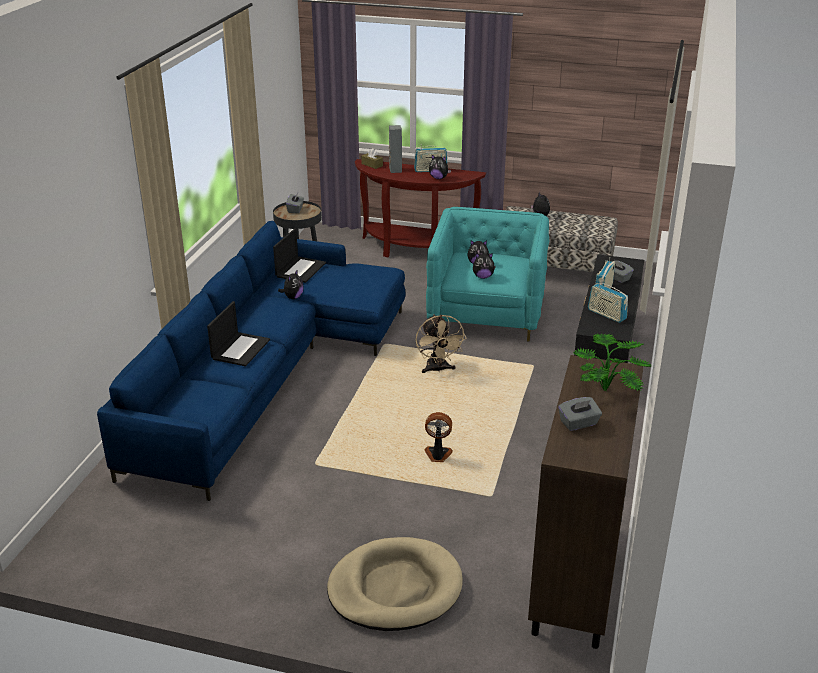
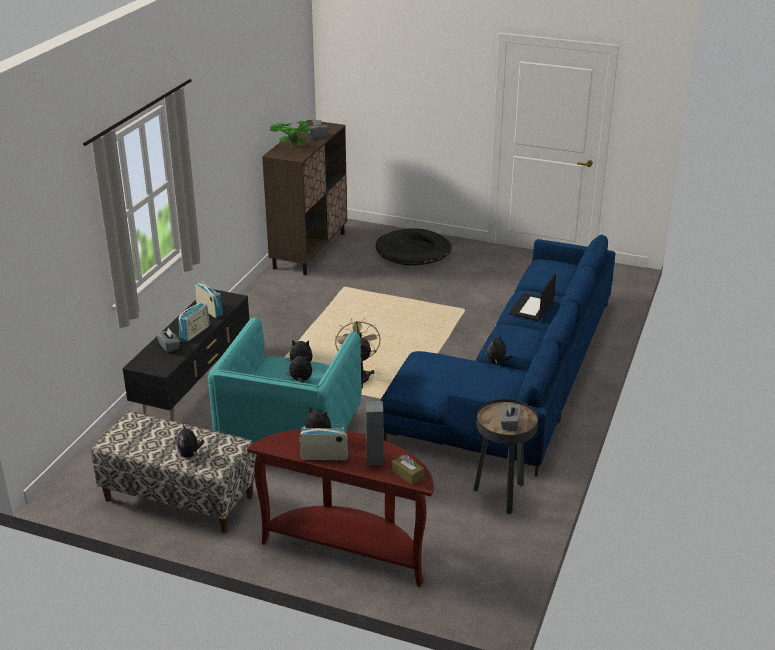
camera: 175 degrees left, 0 degrees up
laptop [273,228,326,283] -> none
beige dog bed [327,537,463,631] -> black dog bed [376,228,452,266]
fan [425,412,453,462] -> none

